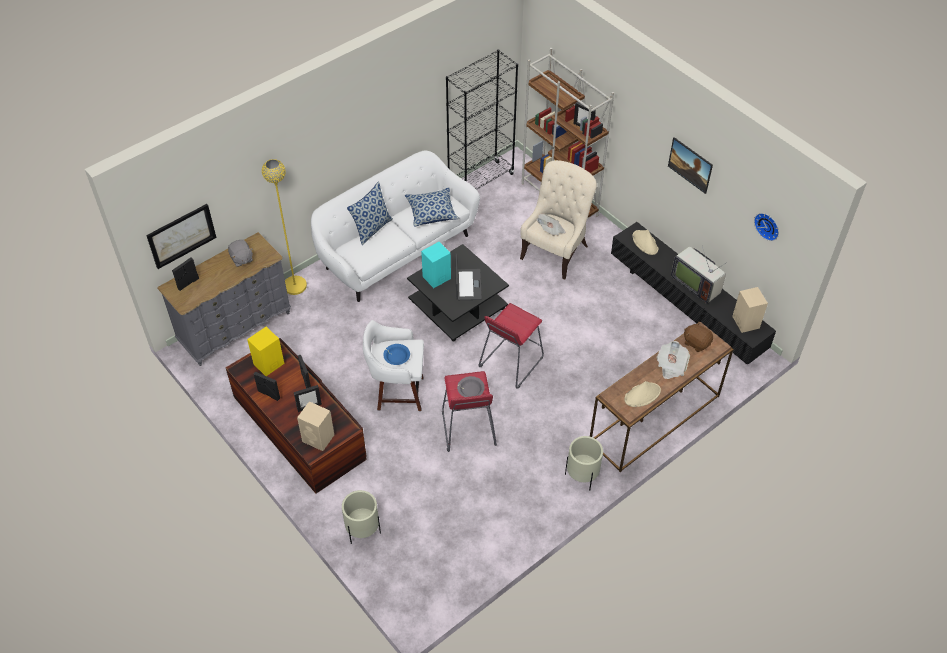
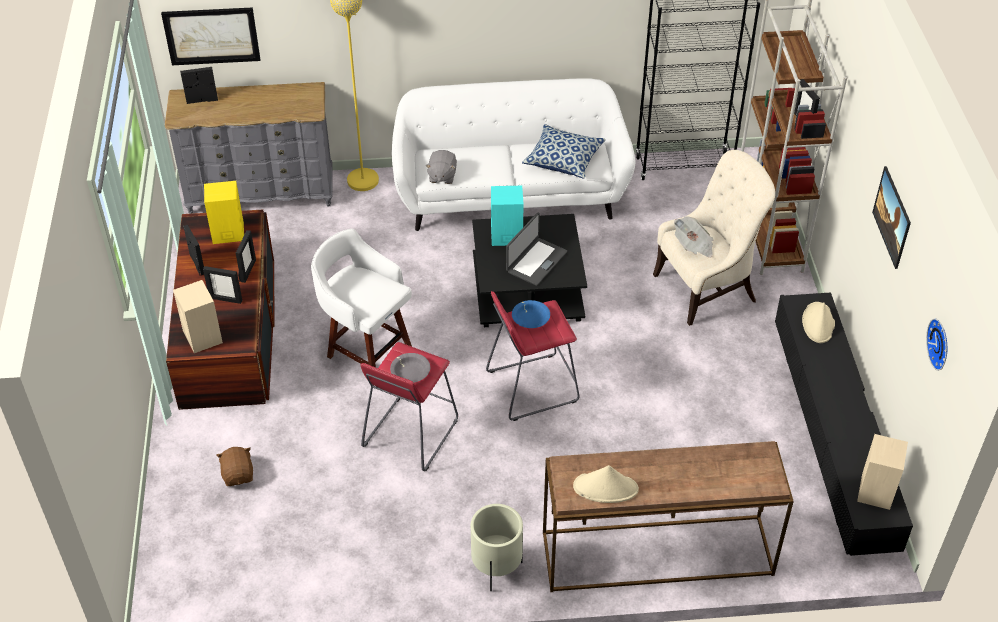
camera: 35 degrees right, 5 degrees down
grey plush toy [228,240,253,267] -> grey plush toy moved to [425,150,457,184]
beige planter [342,490,381,544] -> none
pillow [347,181,393,245] -> none
blue bowl [383,344,410,365] -> blue bowl moved to [512,300,550,328]
newspaper [657,341,690,379] -> none
television [671,247,726,303] -> none
brown plush toy [684,322,713,352] -> brown plush toy moved to [216,447,253,486]

